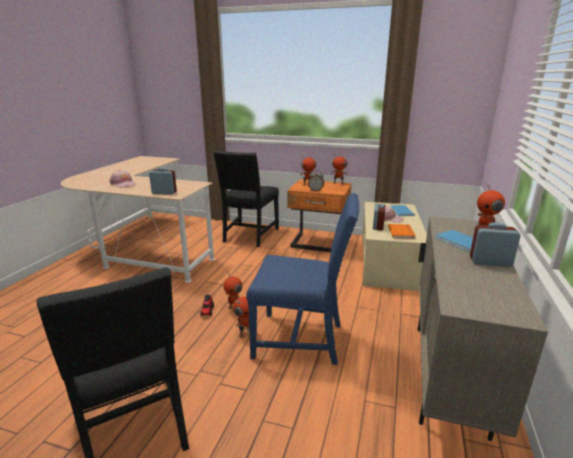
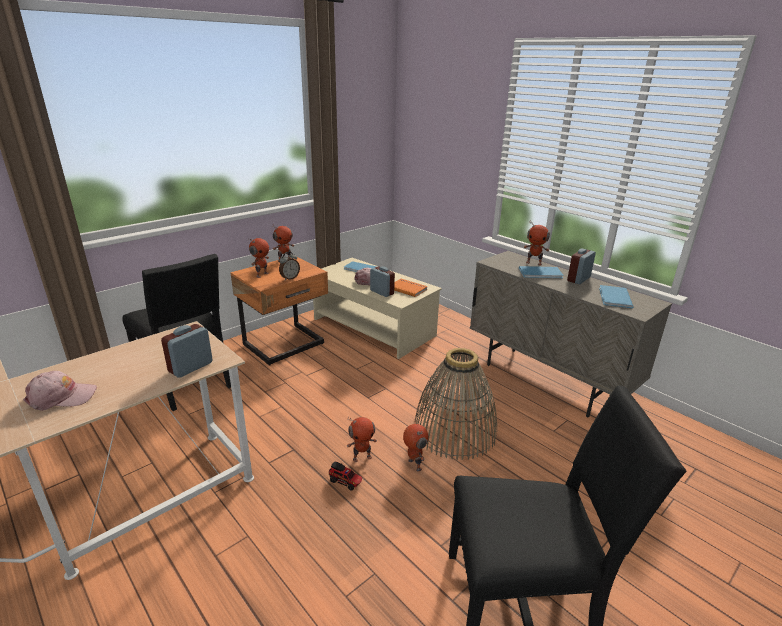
camera: 60 degrees left, 5 degrees up
blue chair [246,193,359,365] -> basket [415,348,497,460]
none -> blue book [599,285,633,308]

